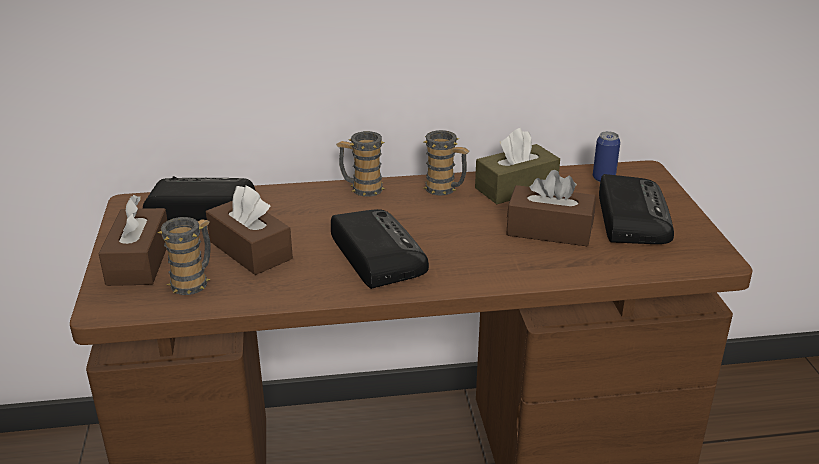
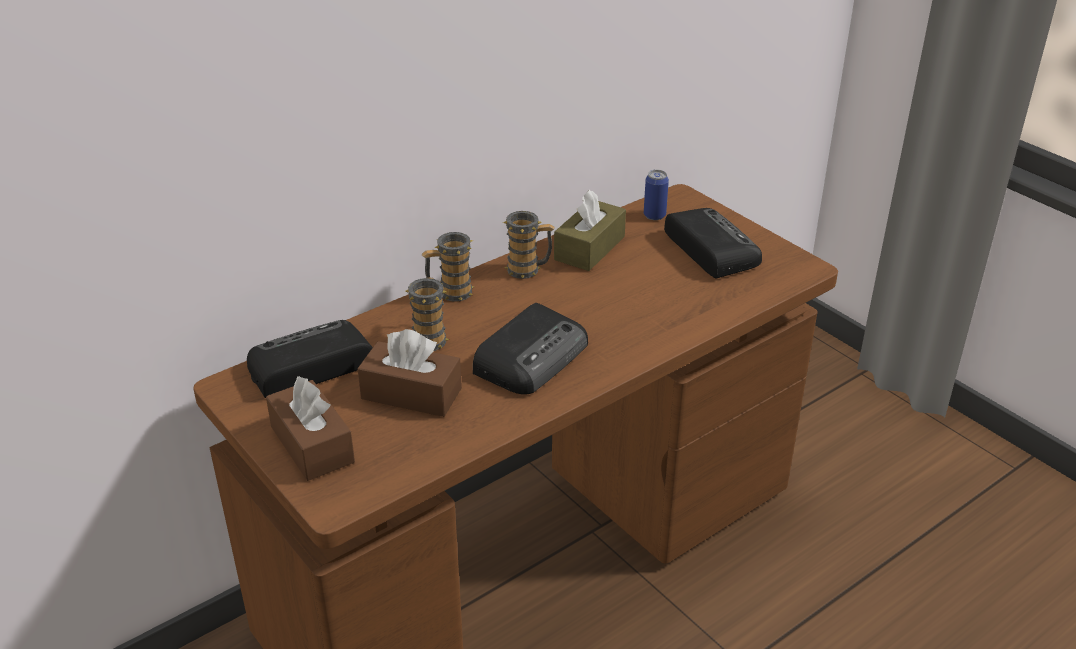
camera: 30 degrees left, 5 degrees up
mug [158,217,211,295] -> mug moved to [406,277,450,351]
radio [331,209,429,289] -> radio turned 90 degrees clockwise [473,303,588,395]
brown tissue box [506,170,596,246] -> none

